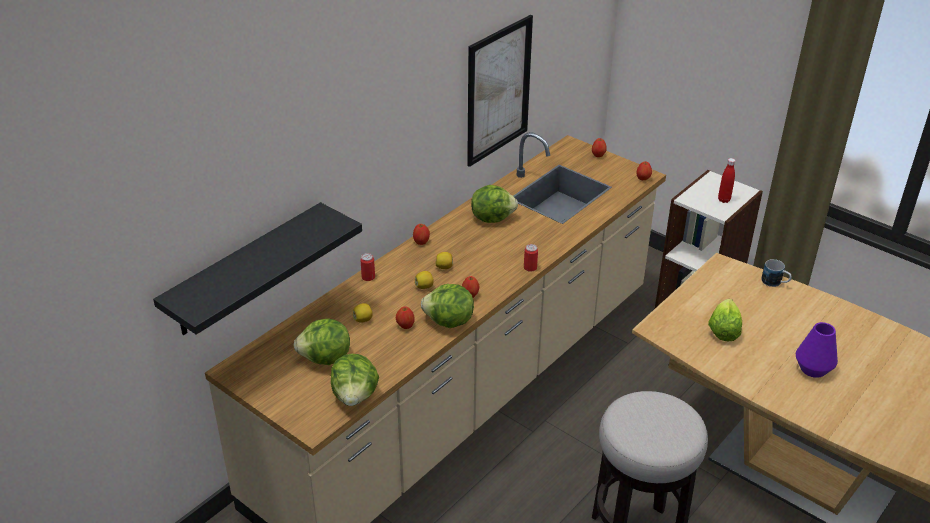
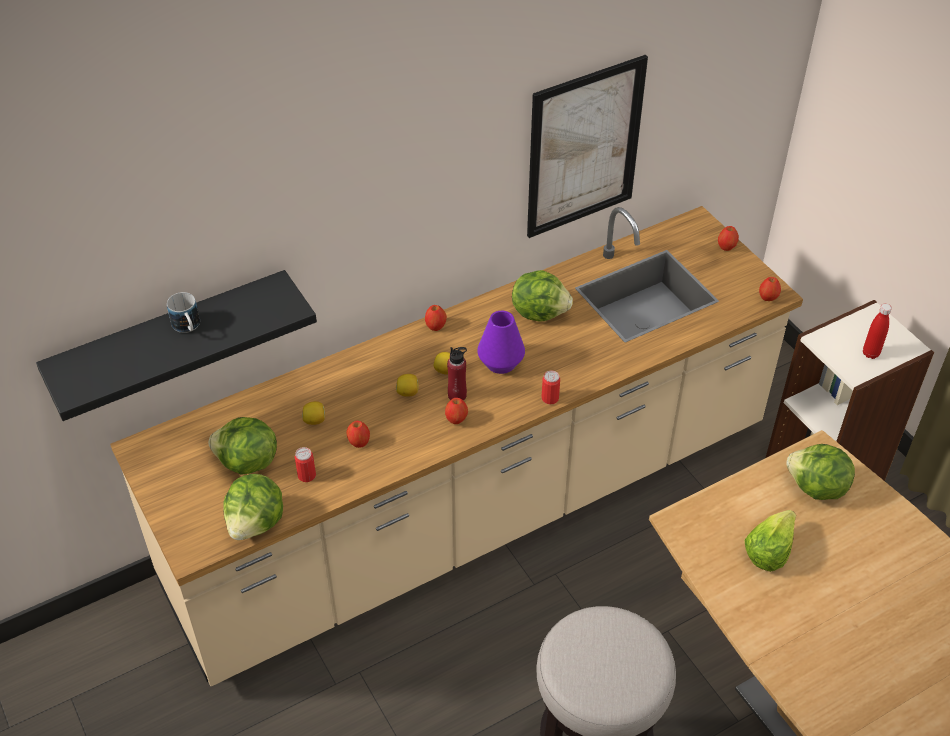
camera: 20 degrees right, 10 degrees up
can [360,253,375,281] -> can moved to [295,447,316,482]
lettuce [421,284,474,328] -> lettuce moved to [786,444,855,500]
mug [761,259,792,287] -> mug moved to [167,292,200,333]
purple vase [796,322,838,378] -> purple vase moved to [477,311,525,374]
none -> red bottle [447,347,467,401]

